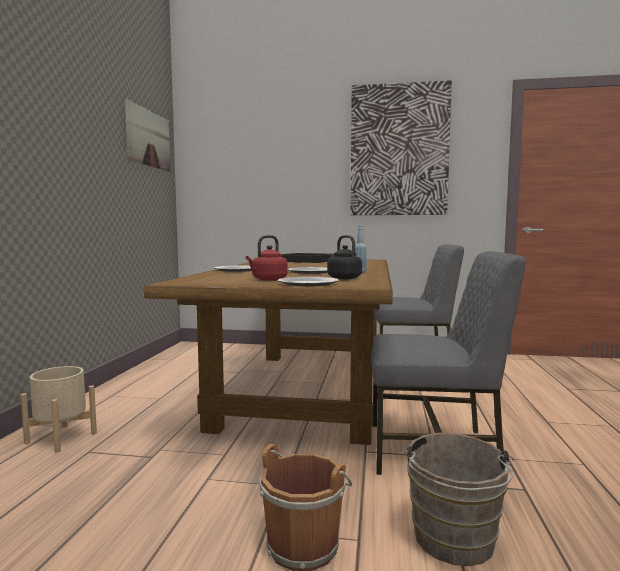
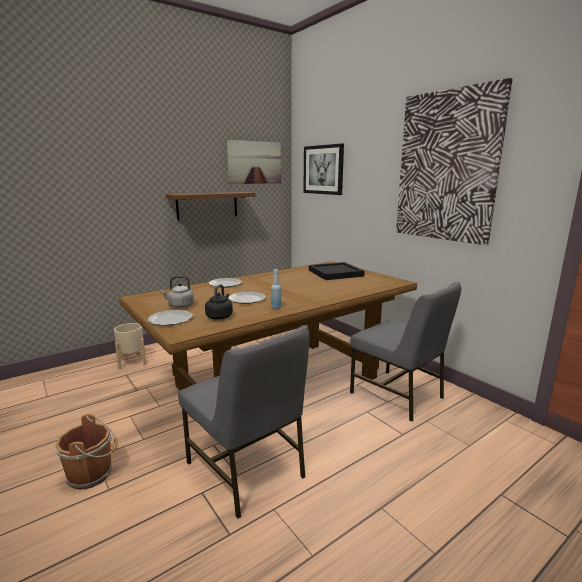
camera: 45 degrees right, 10 degrees up
red kettle [246,235,288,281] -> grey kettle [160,276,194,308]
brown bucket [400,433,515,566] -> none
none -> brown shelf [165,192,255,220]
none -> picture [303,144,344,195]

